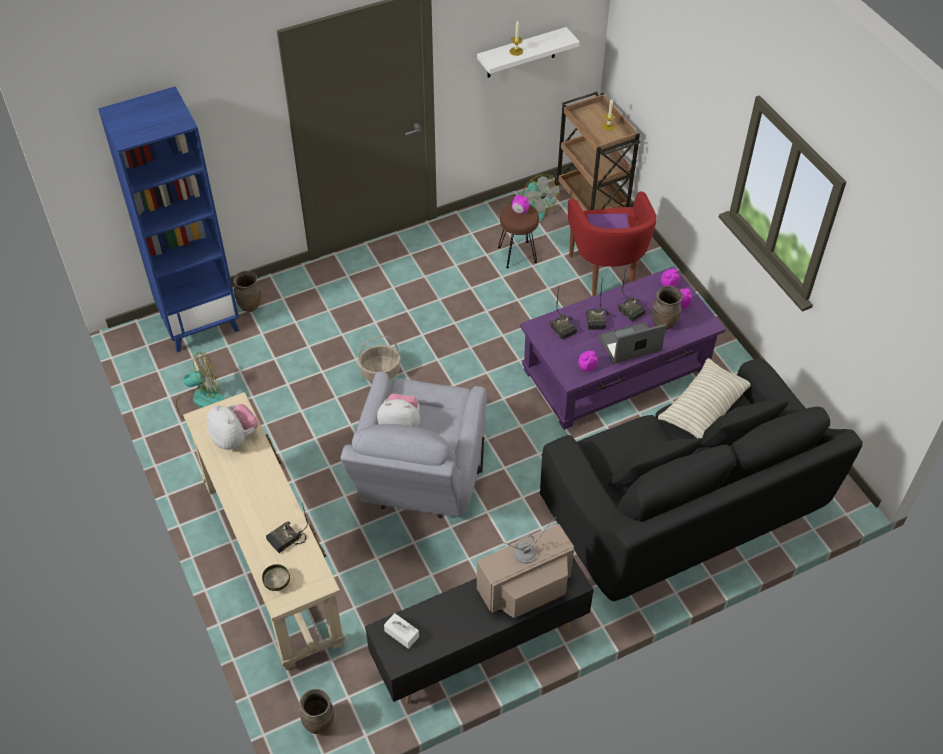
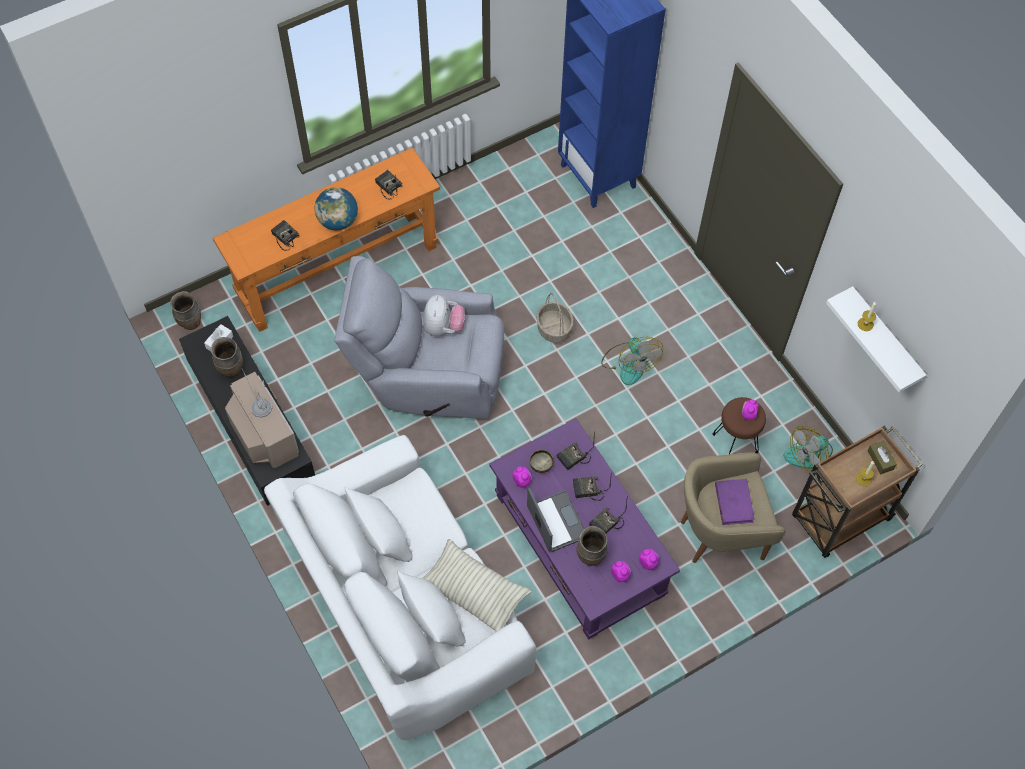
camera: 85 degrees right, 10 degrees up
fan [176,352,224,420] -> fan moved to [601,337,663,385]
beige console table [183,392,345,670] -> orange console table [213,147,440,332]
plush toy [207,404,258,450] -> radio [375,170,402,200]
brown vase [233,271,261,312] -> brown vase moved to [211,337,243,377]
bowl [262,564,290,591] -> bowl moved to [530,450,553,473]
black sofa [540,359,863,601] -> white sofa [264,435,536,740]
red armchair [568,191,657,297] -> beige armchair [681,452,785,563]
none -> globe [315,187,358,230]
none -> brown tissue box [868,441,897,474]

